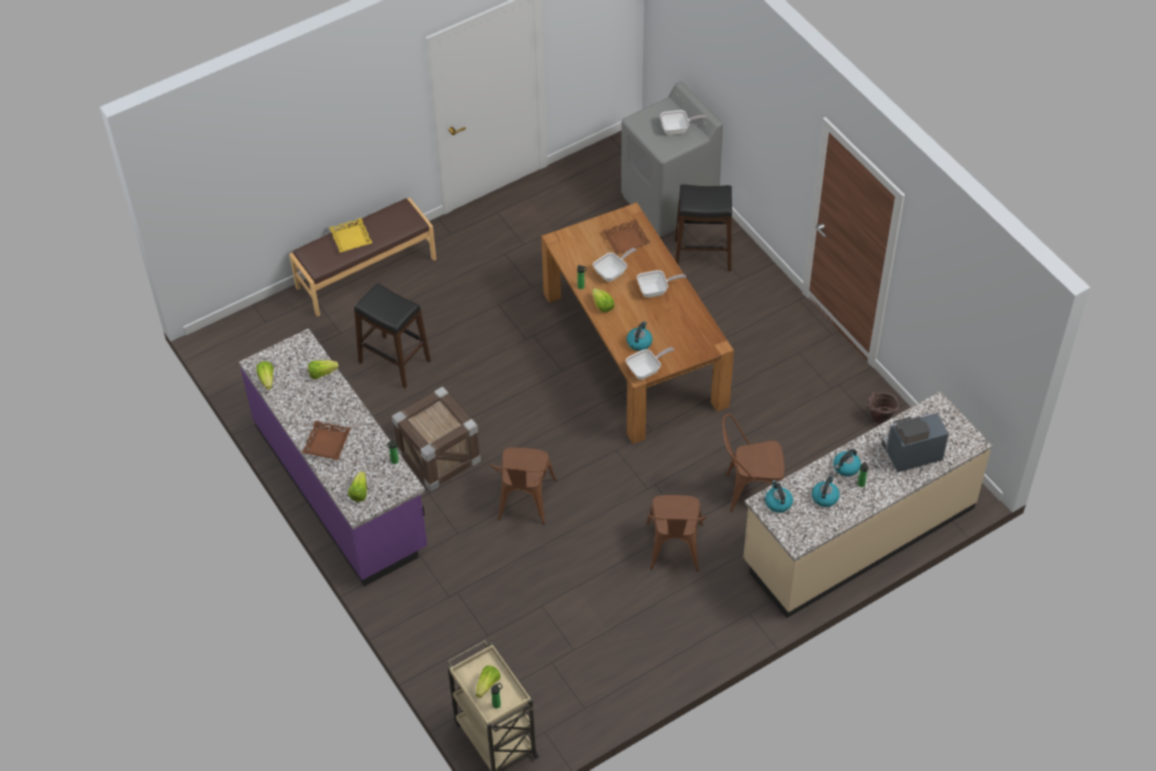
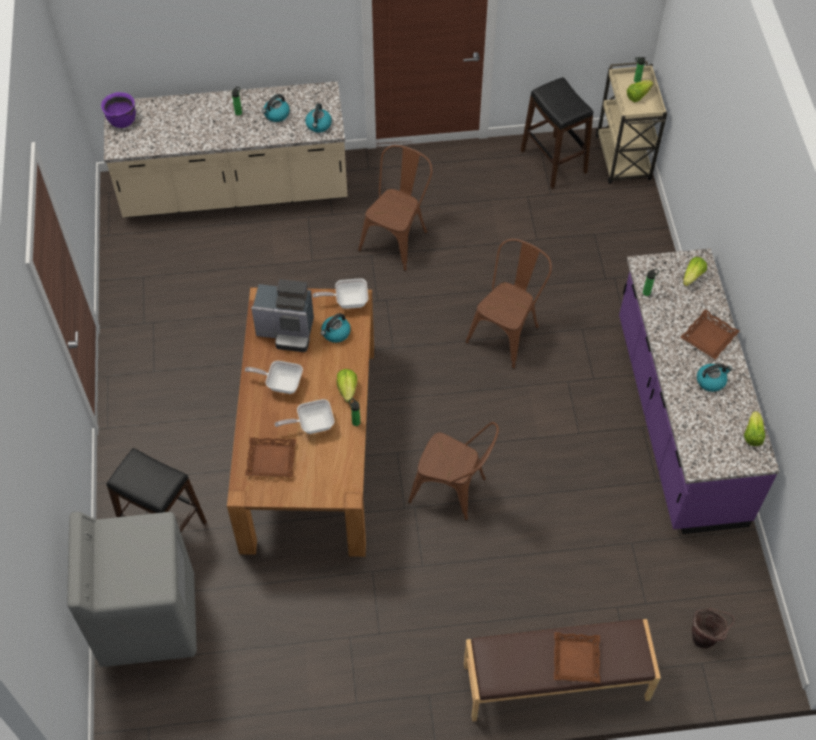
camera: 155 degrees left, 5 degrees up
lettuce [308,360,339,379] -> none
yellow tray [329,218,372,253] -> brown tray [554,632,600,683]
black stool [354,283,431,388] -> black stool moved to [521,77,593,189]
crate [392,387,481,491] -> none
frying pan [660,110,707,135] -> none
brown chair [722,414,785,512] -> brown chair moved to [408,422,499,521]
kettle [833,449,861,476] -> kettle moved to [697,364,733,392]
brown bucket [868,392,899,424] -> brown bucket moved to [692,607,734,649]
coffee machine [882,411,949,472] -> coffee machine moved to [251,279,314,352]
none -> purple cooking pot [101,92,136,128]

